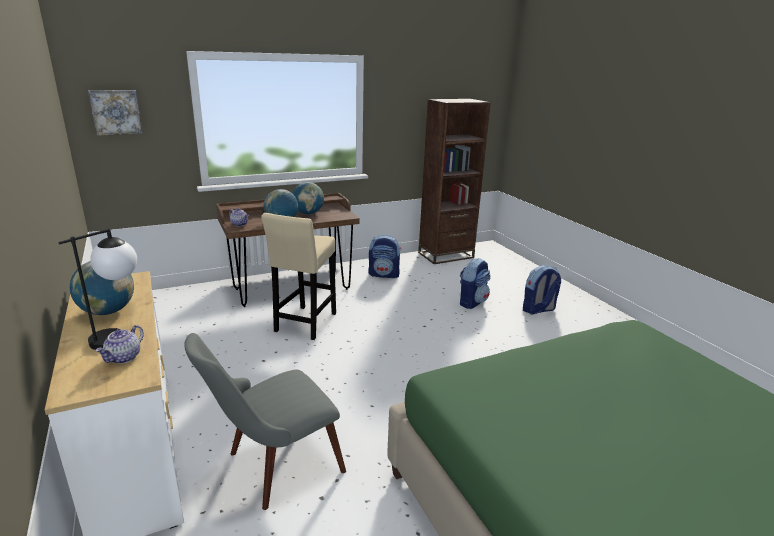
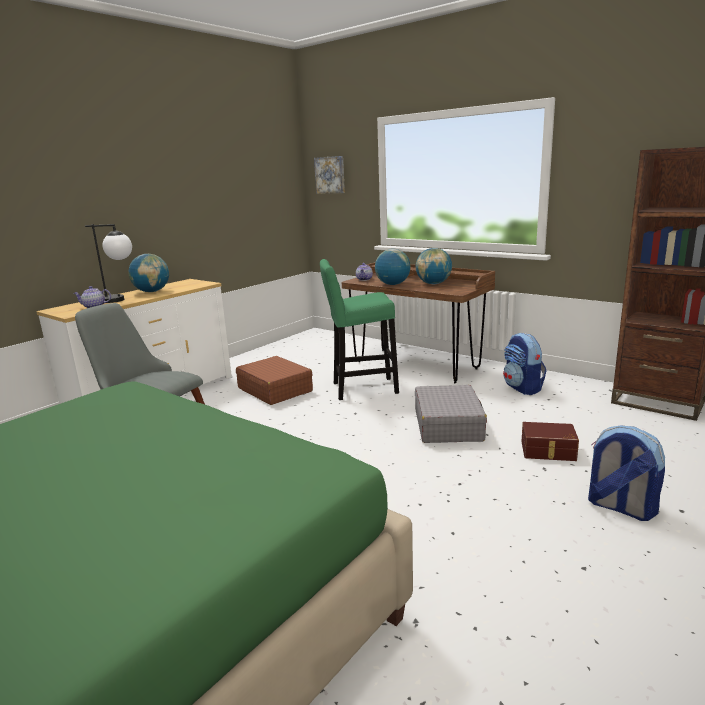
camera: 65 degrees right, 5 degrees down
beige stool [261,213,336,340] -> green stool [320,259,399,400]
backpack [460,258,491,309] -> brown storage box [521,422,579,461]
none -> brown suitcase [236,356,313,405]
none -> grey suitcase [415,385,487,443]

